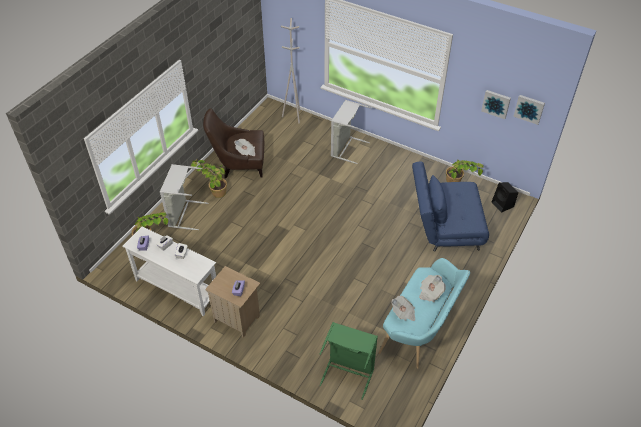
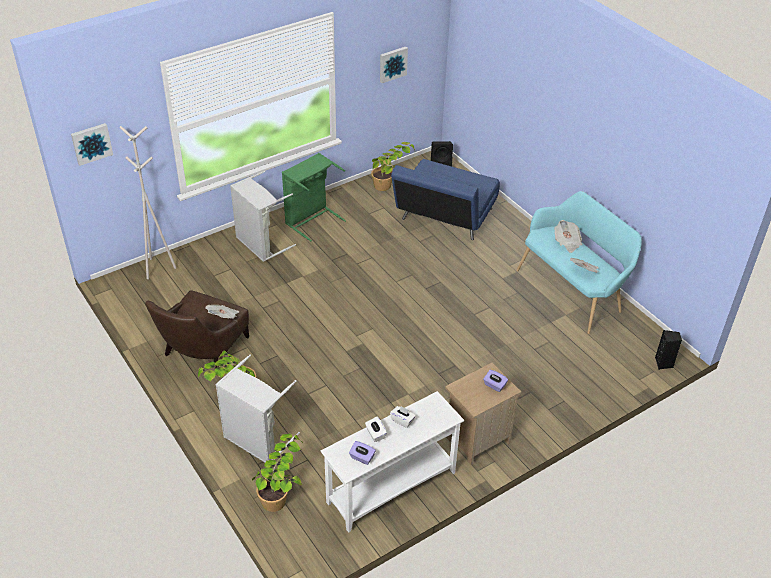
camera: 65 degrees left, 5 degrees down
green laundry basket [320,322,378,400] -> green laundry basket moved to [282,153,346,241]
picture [513,95,545,125] -> picture moved to [71,123,113,166]
none -> black speaker [655,330,682,370]

